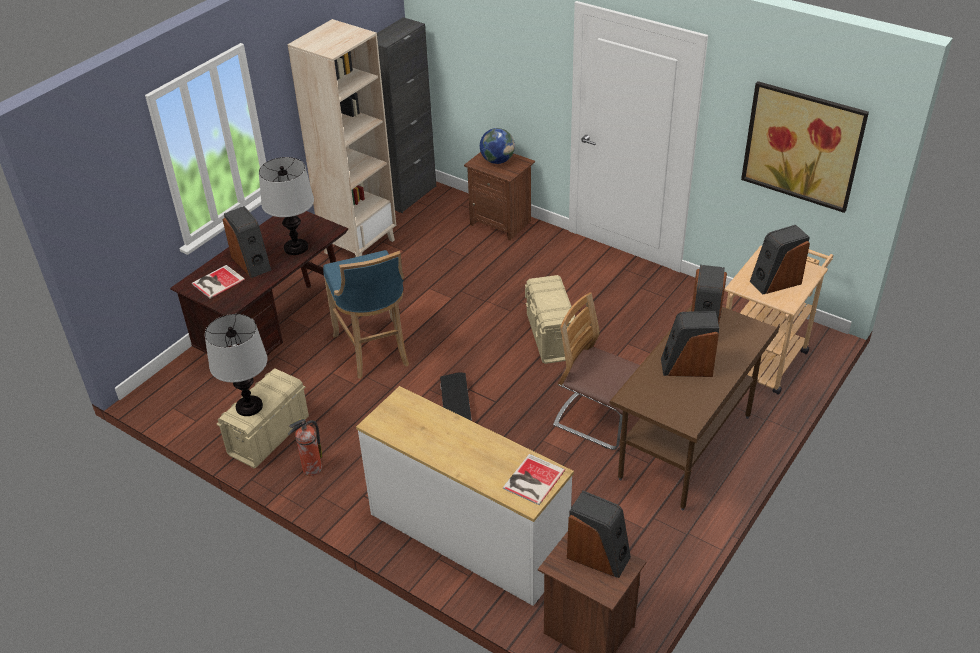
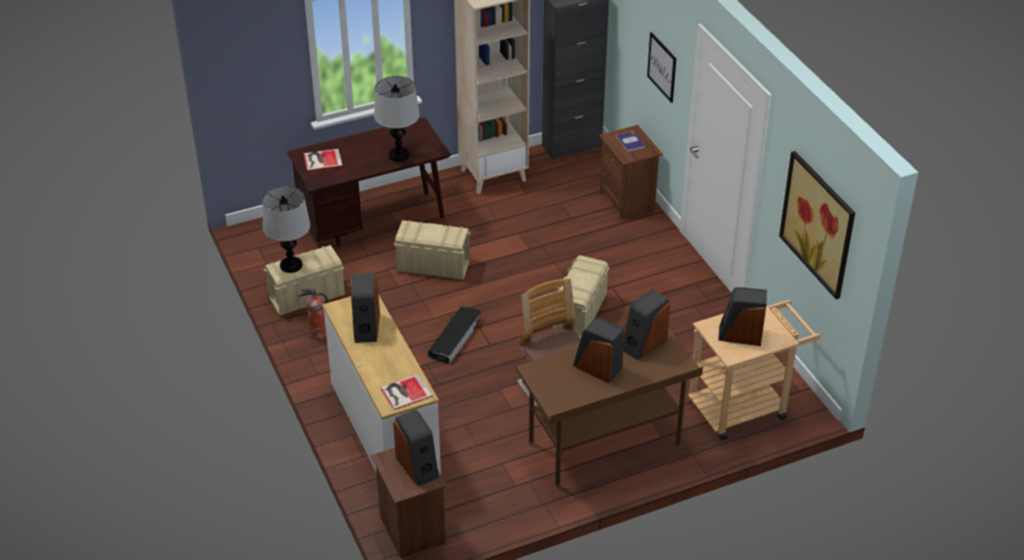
camera: 30 degrees right, 0 degrees up
speaker [223,206,271,278] -> speaker moved to [350,273,380,343]
blue stool [323,250,409,379] -> beige storage box [394,220,471,280]
globe [480,128,515,164] -> book [615,131,645,152]
none -> picture [647,32,676,103]

